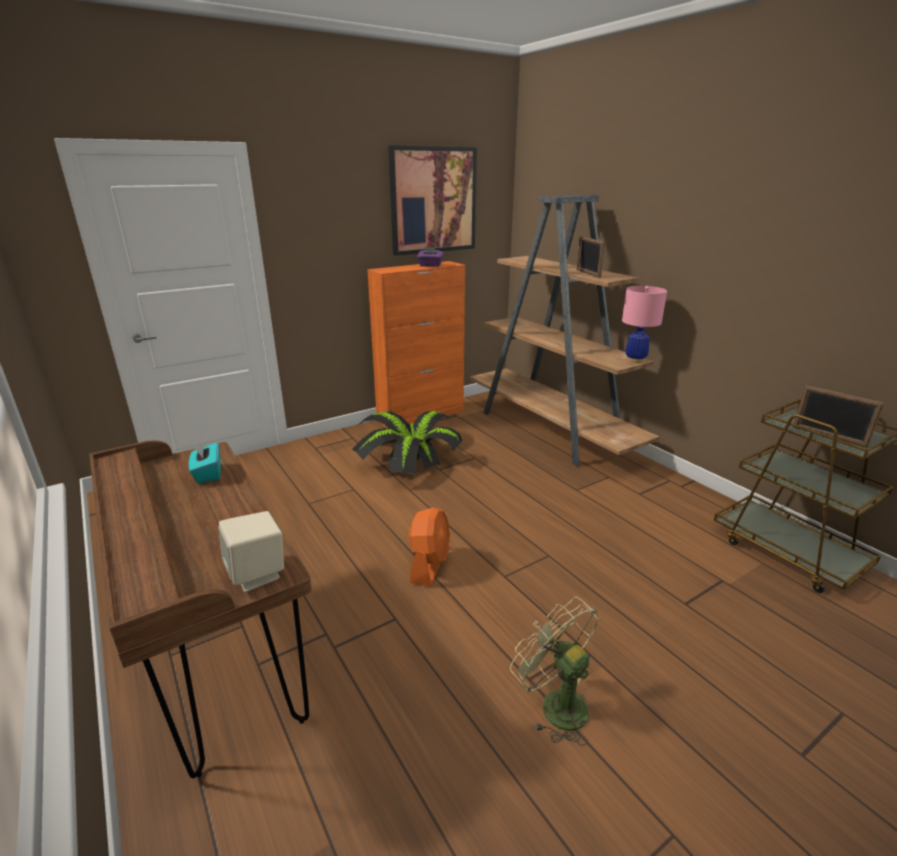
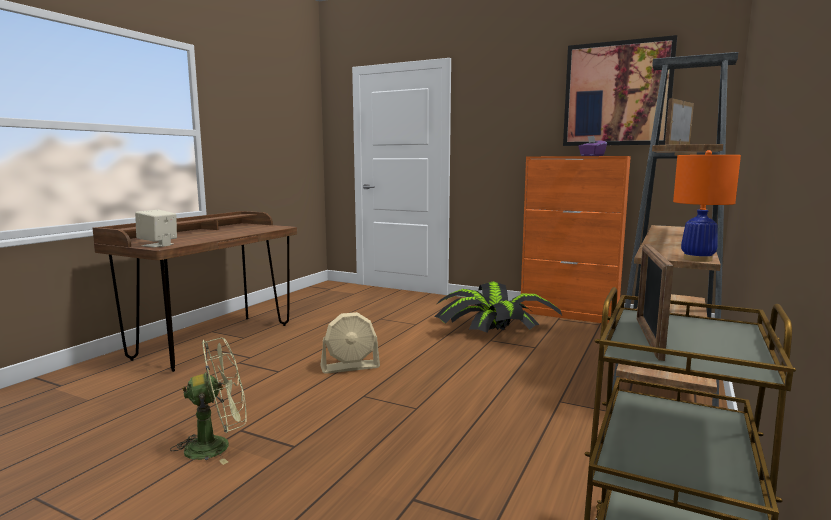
camera: 60 degrees right, 15 degrees down
turquoise tissue box [189,441,221,483] -> none
orange fan [409,508,450,586] -> beige fan [320,312,380,374]
green fan [510,596,599,746] -> green fan turned 45 degrees clockwise [170,338,247,465]
pink table lamp [622,286,667,363] -> orange table lamp [673,150,741,262]

